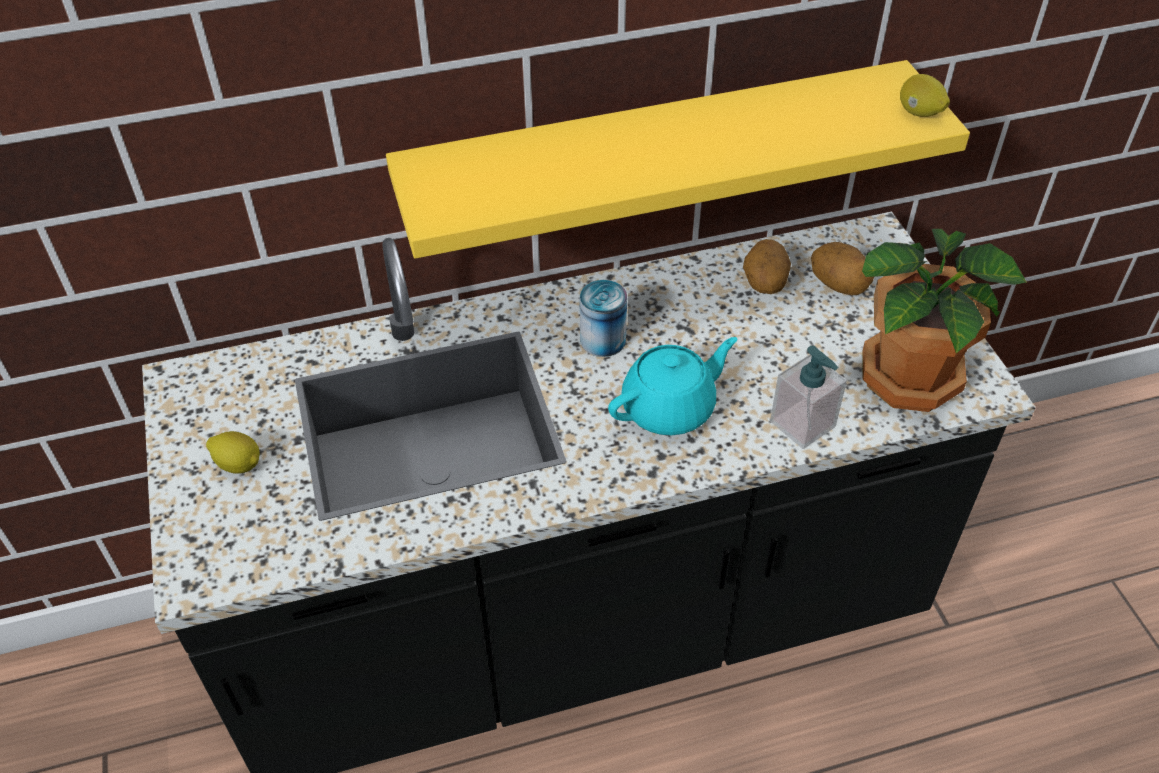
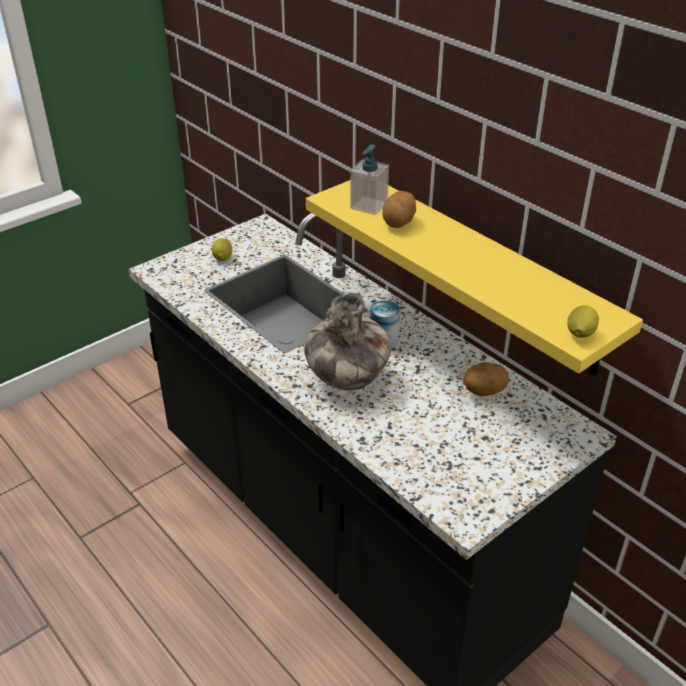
camera: 65 degrees right, 10 degrees down
turquoise teapot [608,337,738,435] -> vase [304,293,391,390]
soap dispenser [770,346,847,449] -> soap dispenser moved to [350,144,389,215]
potato [811,242,874,295] -> potato moved to [382,191,416,228]
potted plant [862,229,1027,412] -> none

